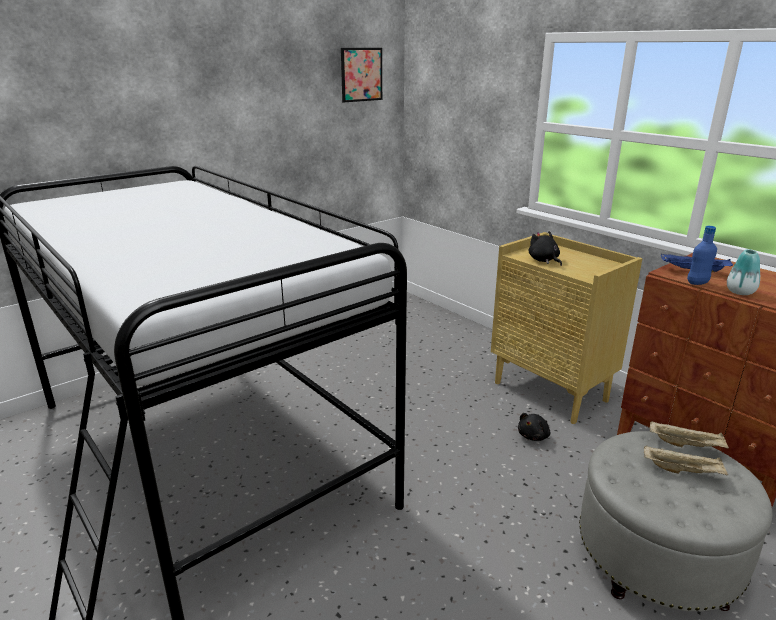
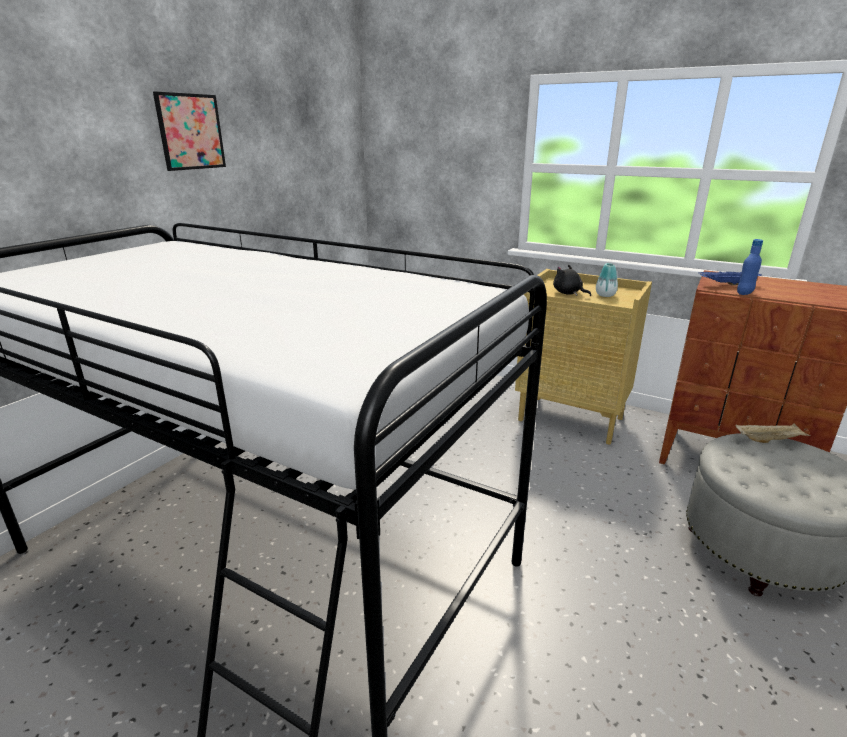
camera: 20 degrees left, 0 degrees up
picture [341,48,382,102] -> picture moved to [153,91,226,171]
black plush toy [518,413,551,441] -> none
beige tray [644,445,728,475] -> none
vase [727,249,760,295] -> vase moved to [596,263,618,297]

